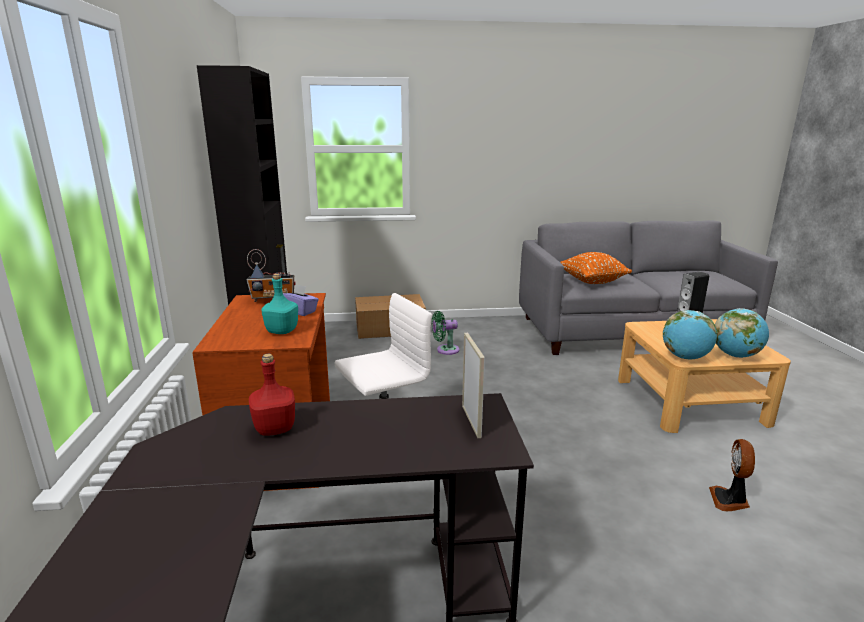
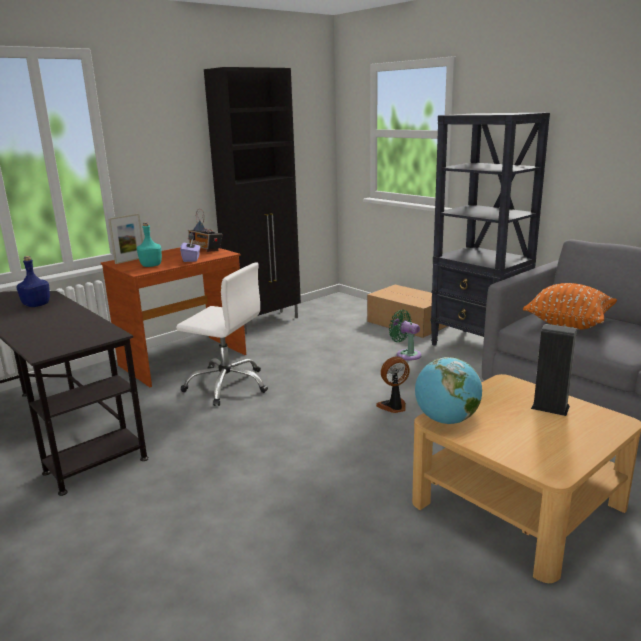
camera: 55 degrees right, 0 degrees up
red bottle [249,354,295,436] -> blue bottle [16,256,50,307]
picture frame [462,333,485,438] -> picture frame moved to [108,214,143,264]
fan [709,439,755,511] -> fan moved to [376,356,410,413]
globe [715,308,769,358] -> none
none -> black bookcase [431,113,550,346]

